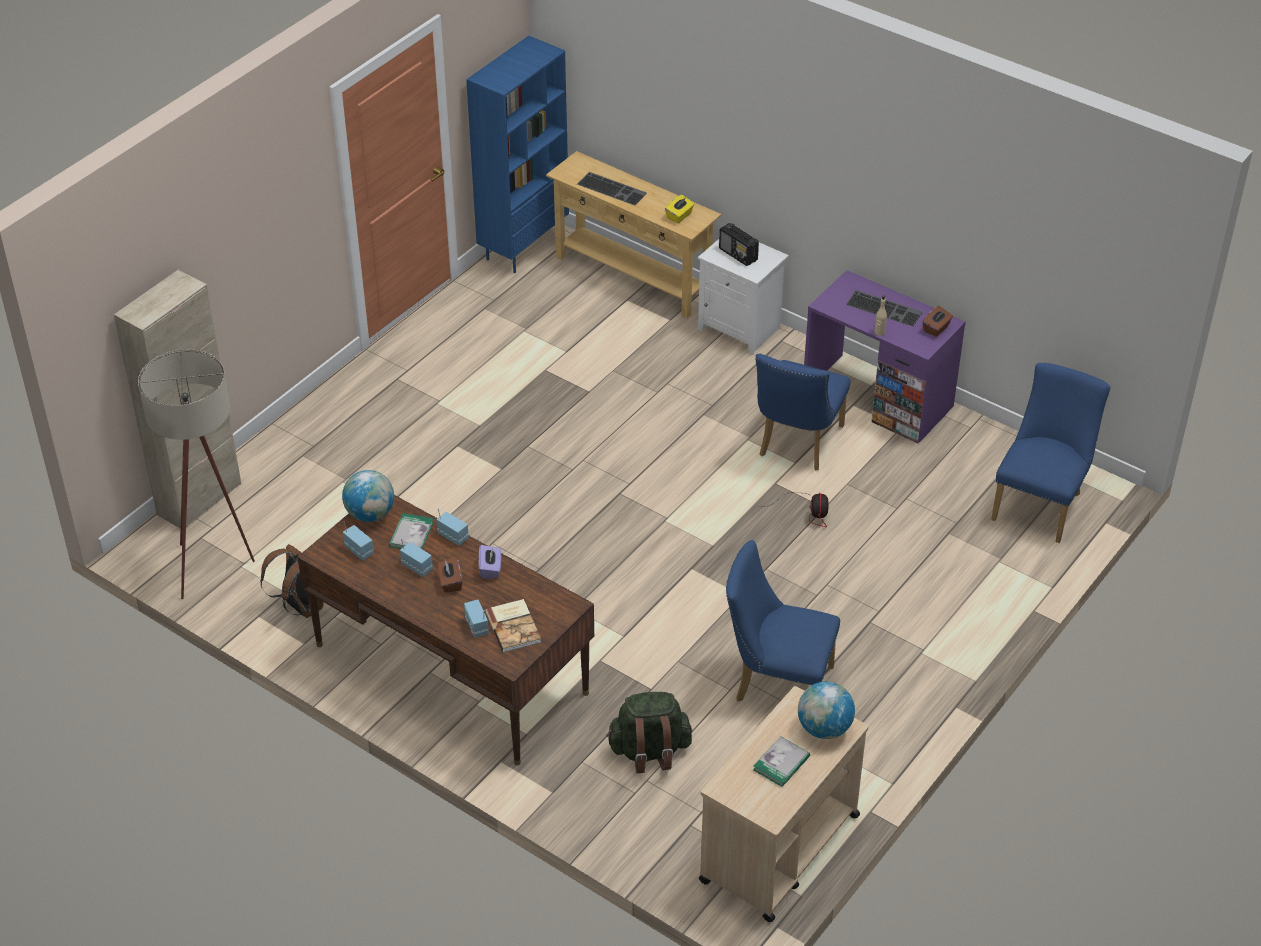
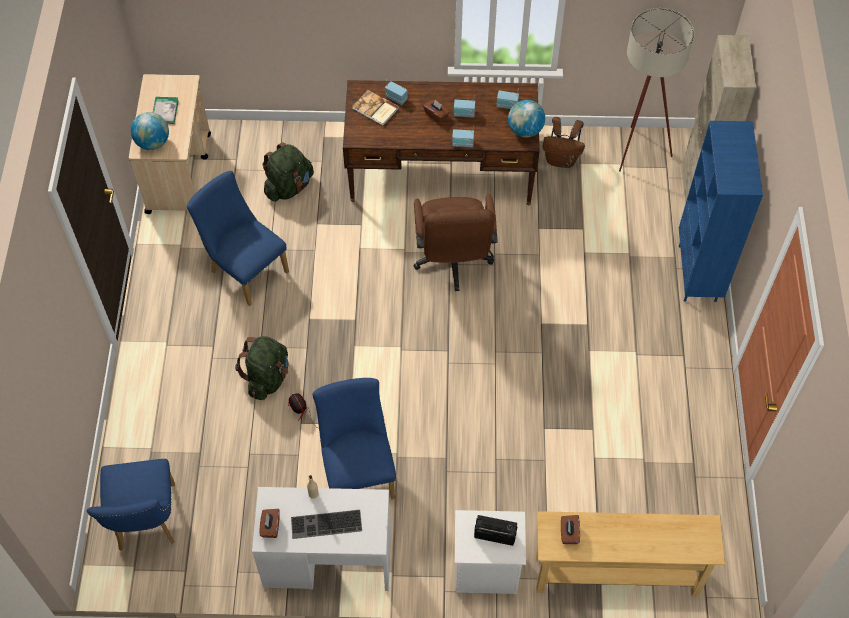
camera: 145 degrees right, 15 degrees up
book [389,513,434,549] -> none
blue bookcase [466,36,569,273] -> blue bookcase moved to [679,121,763,302]
purple tissue box [478,545,501,579] -> none
keyboard [577,172,647,205] -> none
yellow tissue box [665,195,695,223] -> brown tissue box [561,515,580,544]
blue chair [726,540,840,701] -> blue chair turned 120 degrees counterclockwise [187,171,289,306]
purple desk [804,270,966,444] -> white desk [252,487,391,591]
none -> green backpack [235,336,289,400]
none -> brown office chair [414,194,498,291]

